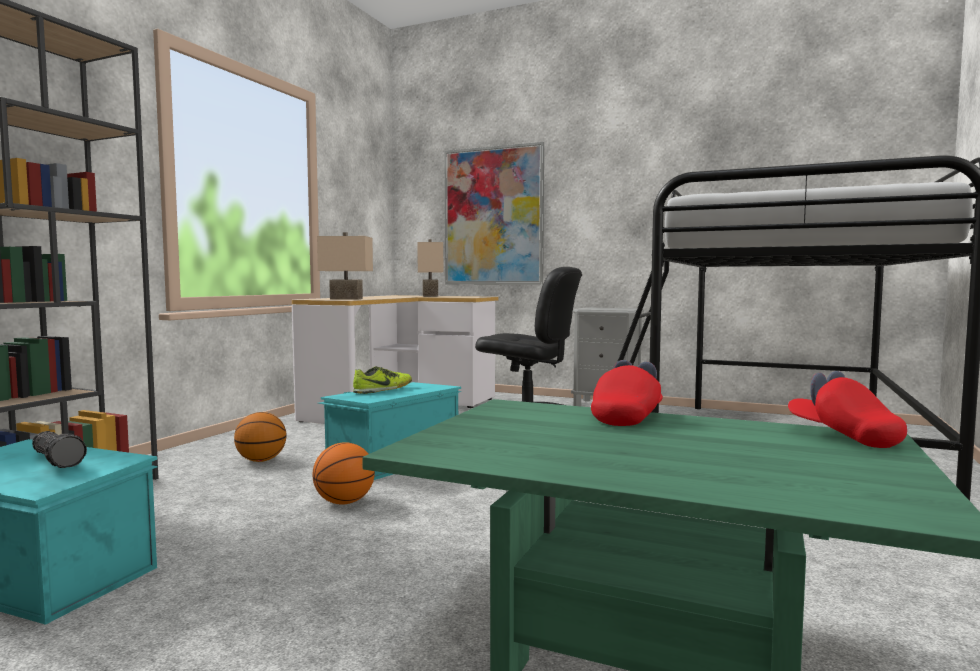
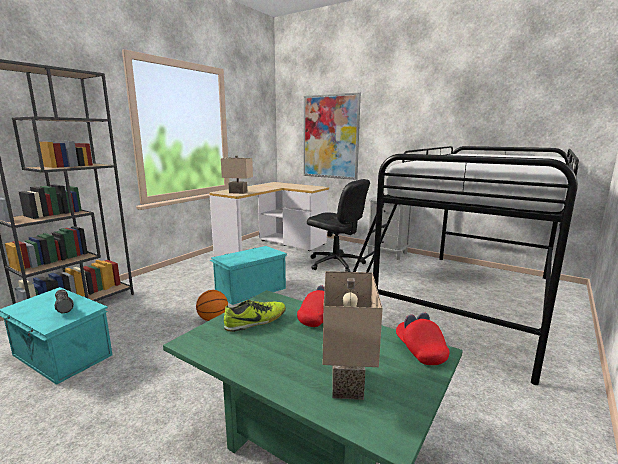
camera: 10 degrees right, 10 degrees up
basketball [234,412,287,462] -> none
shoe [353,366,412,394] -> shoe moved to [224,300,286,332]
beige table lamp [417,239,443,297] -> beige table lamp moved to [323,271,383,400]

